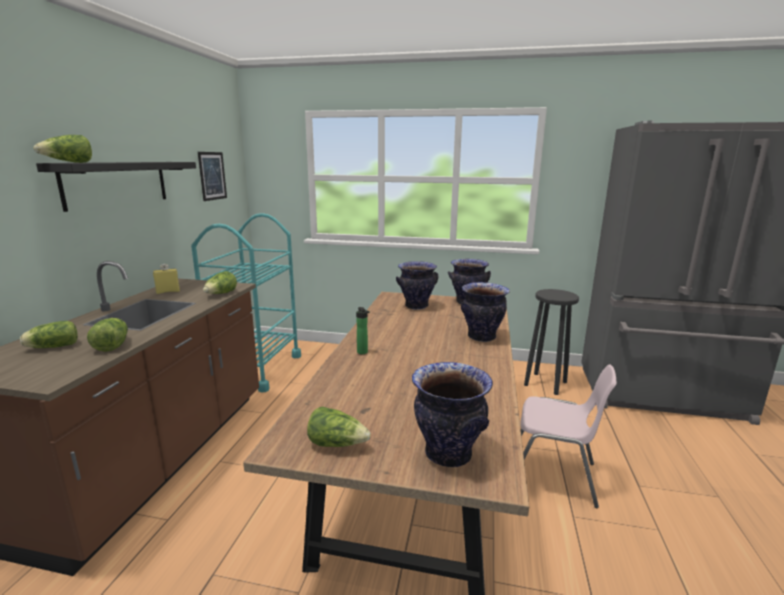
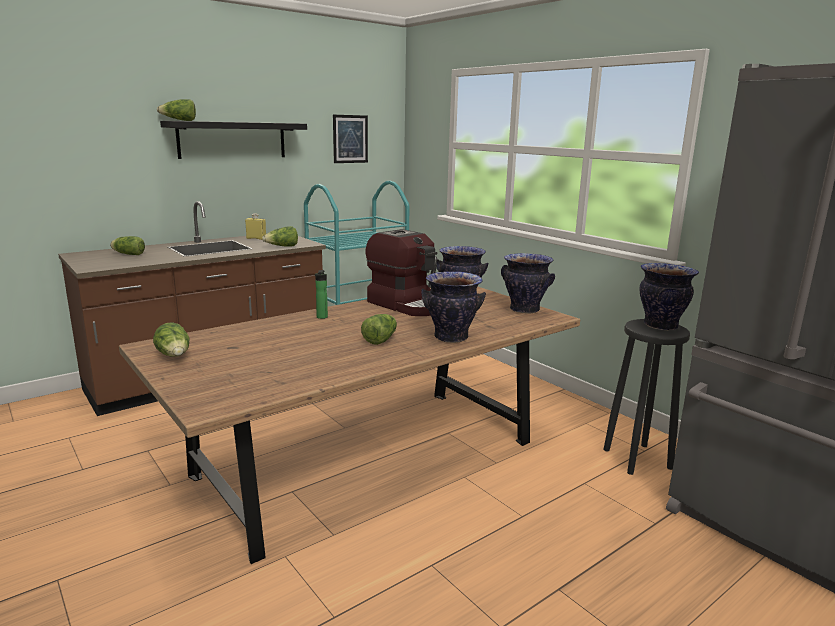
camera: 40 degrees right, 0 degrees up
lettuce [87,318,128,352] -> lettuce moved to [361,314,397,345]
vase [412,362,493,467] -> vase moved to [639,263,699,330]
pink chair [520,364,617,508] -> none
none -> coffee machine [366,229,437,316]

